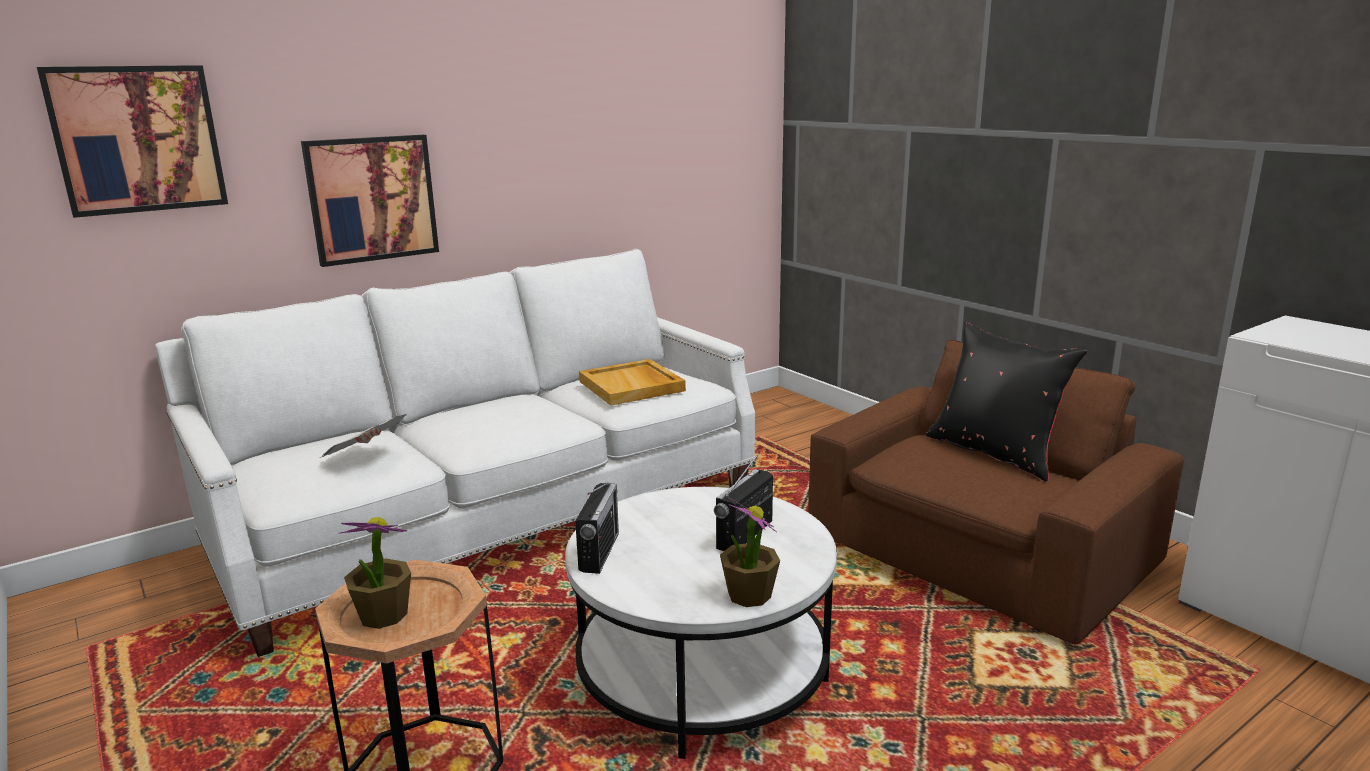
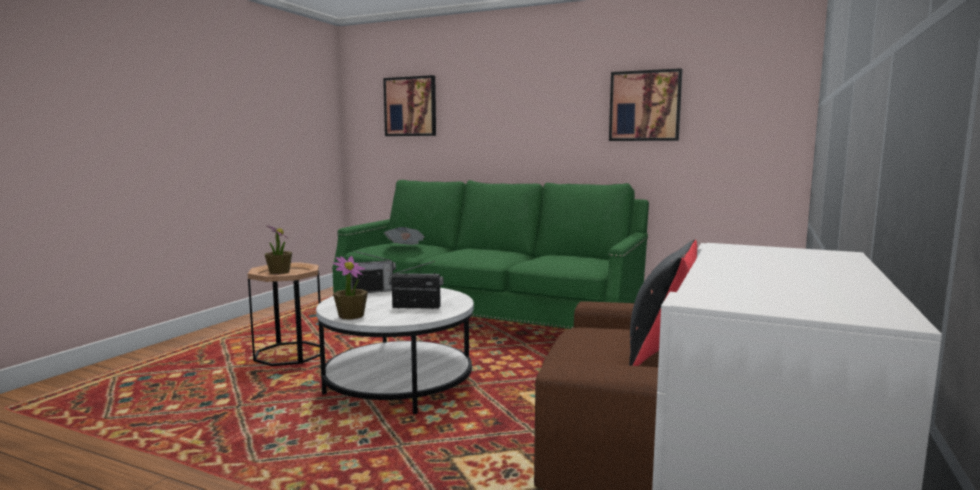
camera: 60 degrees right, 10 degrees down
white sofa [155,249,755,657] -> green sofa [332,180,649,329]
picture [301,135,439,267] -> picture moved to [609,68,682,141]
beige tray [579,359,686,406] -> none

